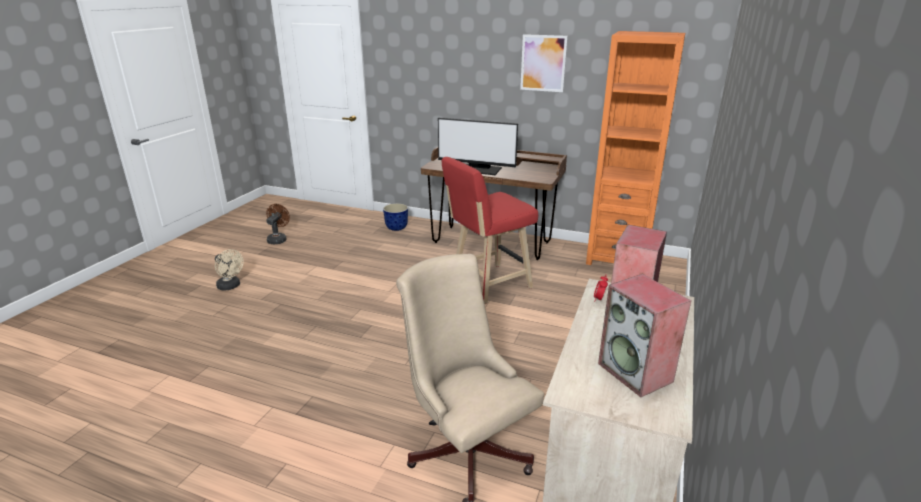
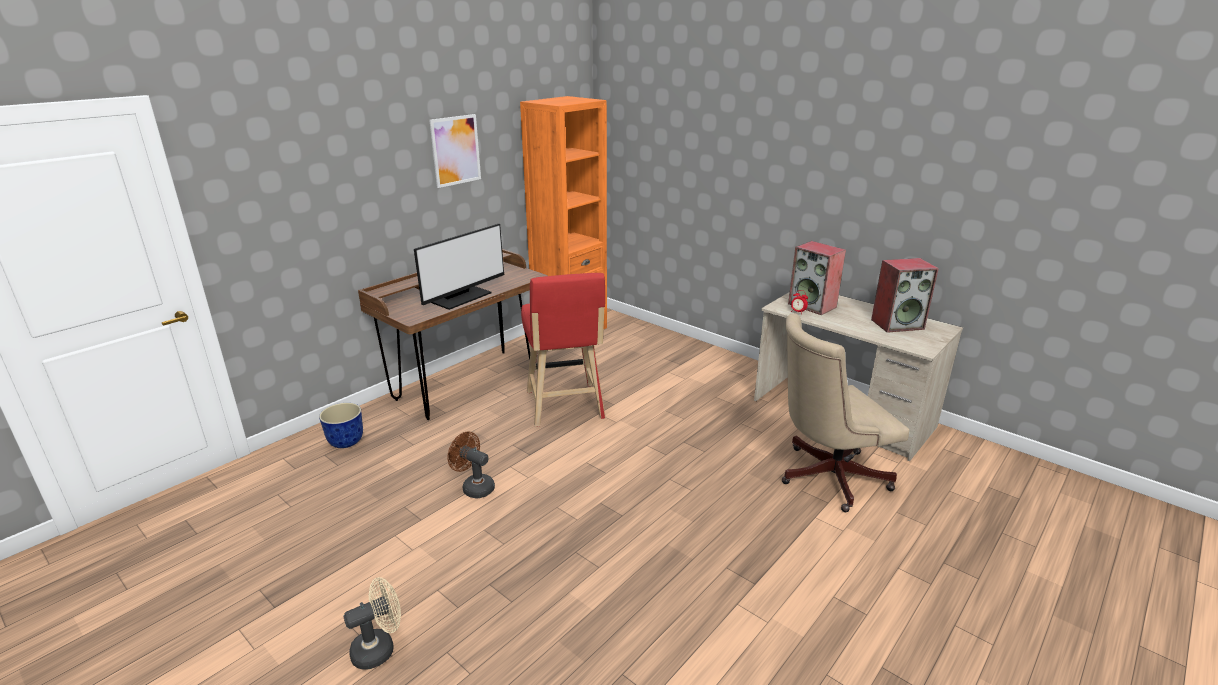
camera: 70 degrees left, 0 degrees up
brown fan [266,204,290,244] -> brown fan moved to [447,432,495,499]

